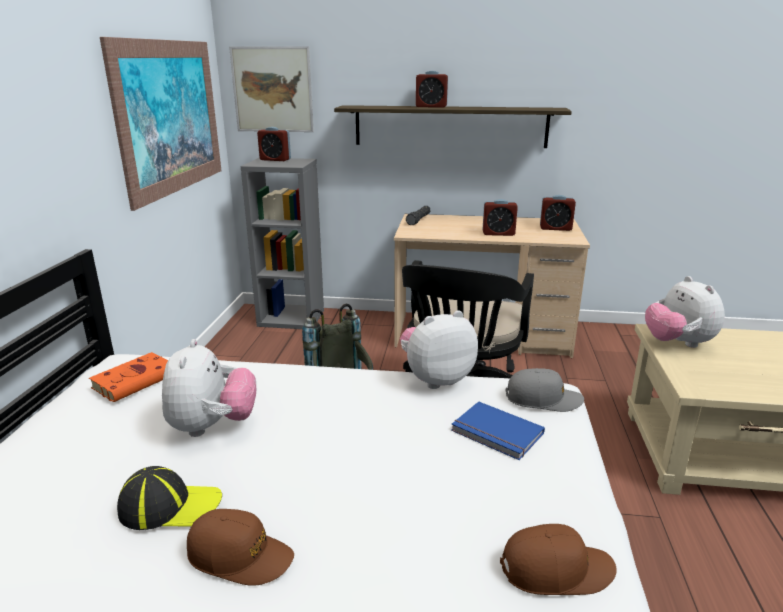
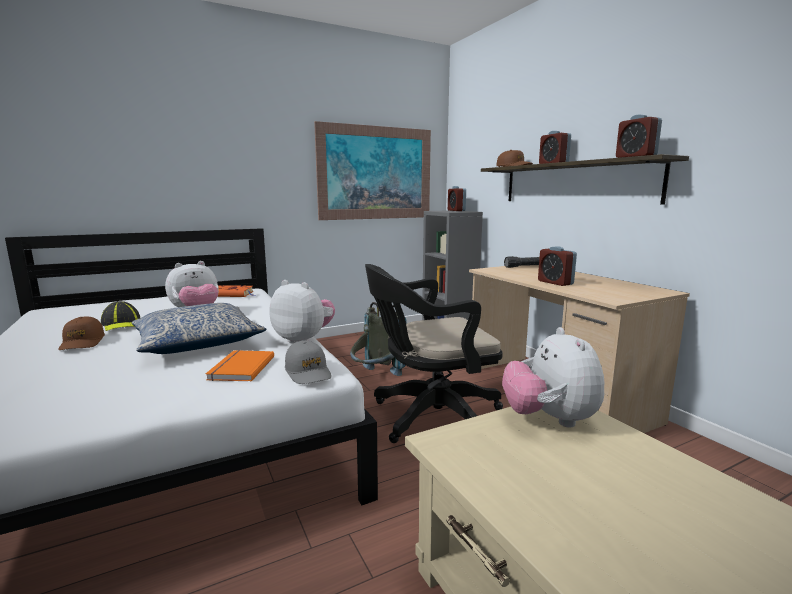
camera: 55 degrees right, 10 degrees down
picture [229,46,314,132] -> none
blue book [451,401,545,460] -> orange book [206,350,274,381]
brown cap [500,524,617,595] -> brown cap moved to [497,150,533,167]
alarm clock [540,195,576,231] -> alarm clock moved to [616,115,662,158]
plush toy [645,276,725,348] -> plush toy turned 45 degrees counterclockwise [502,327,604,428]
none -> pillow [132,303,267,354]

